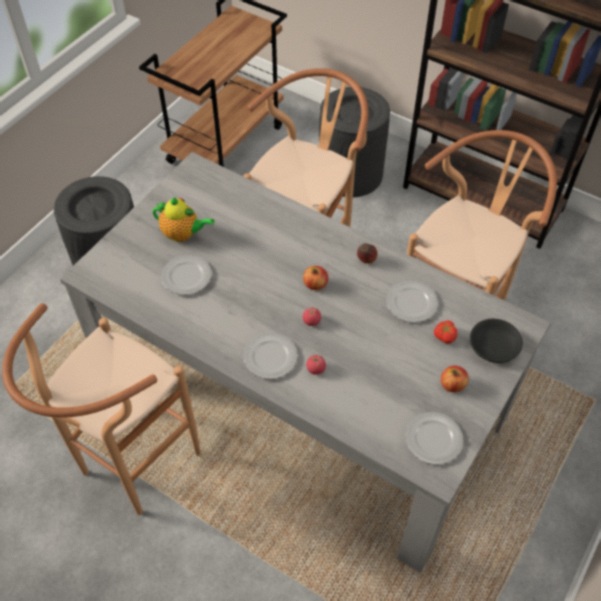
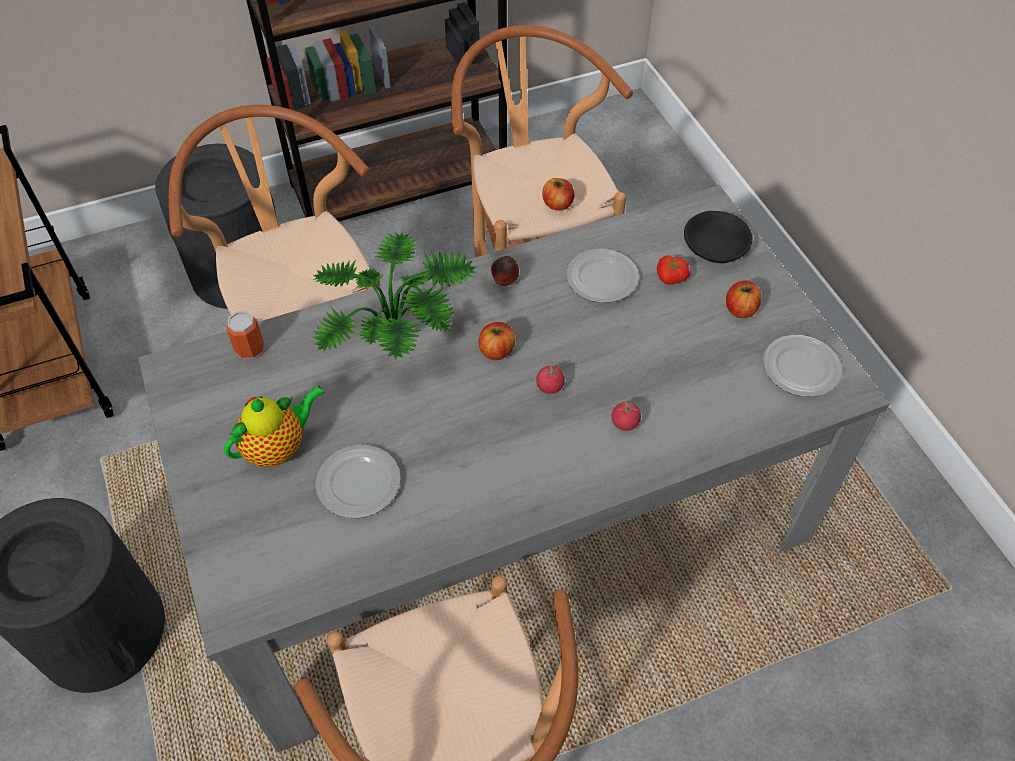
camera: 55 degrees left, 0 degrees up
plate [244,333,298,379] -> none
none -> can [226,311,264,359]
none -> potted plant [313,232,476,360]
none -> apple [542,178,574,211]

